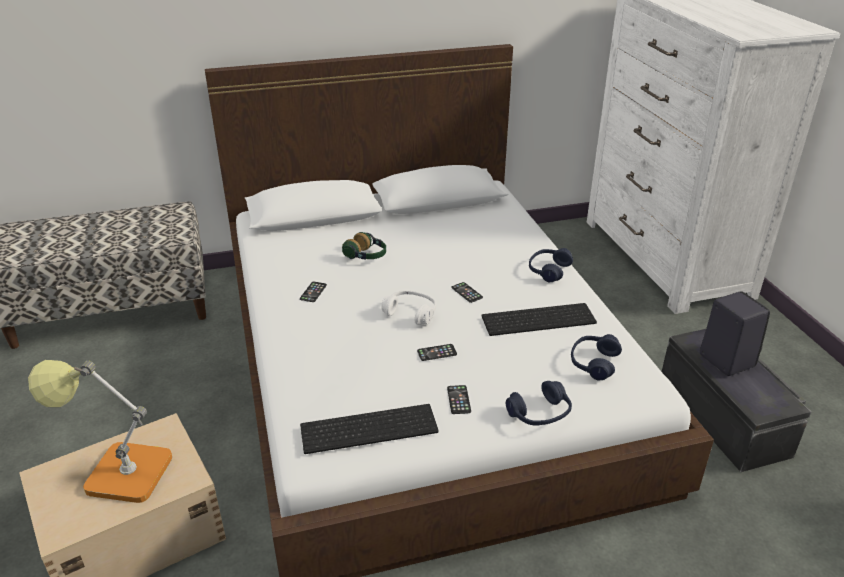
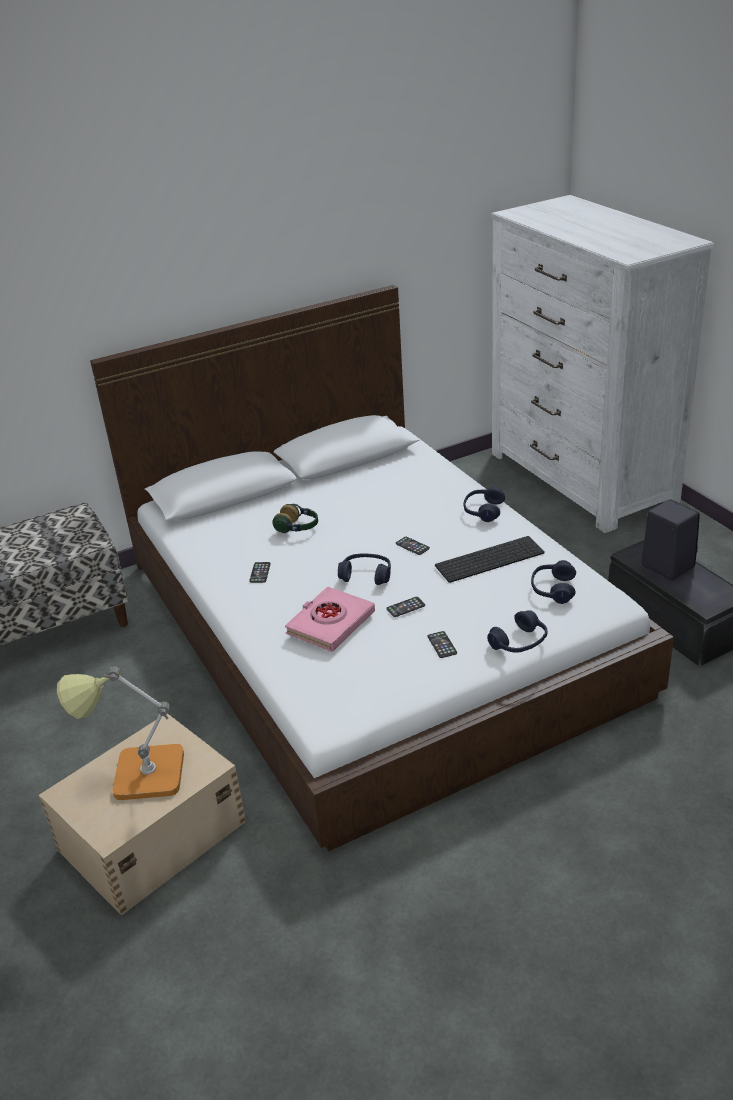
camera: 10 degrees left, 0 degrees up
keyboard [300,404,438,454] -> none
white headphones [381,290,436,325] -> blue headphones [338,553,391,585]
none -> pink book [285,586,375,652]

